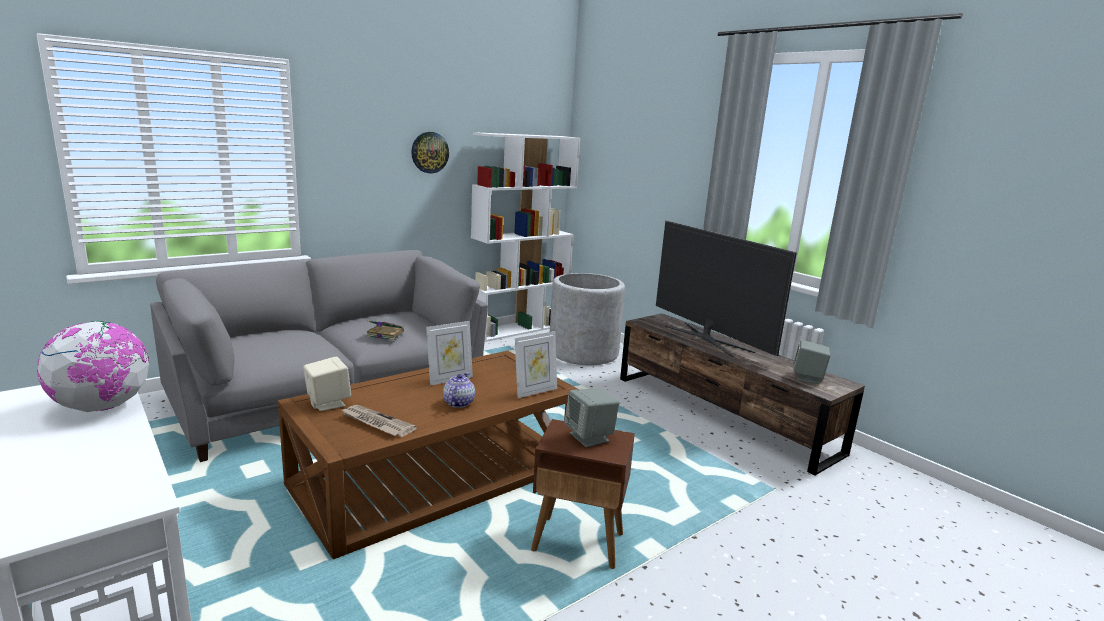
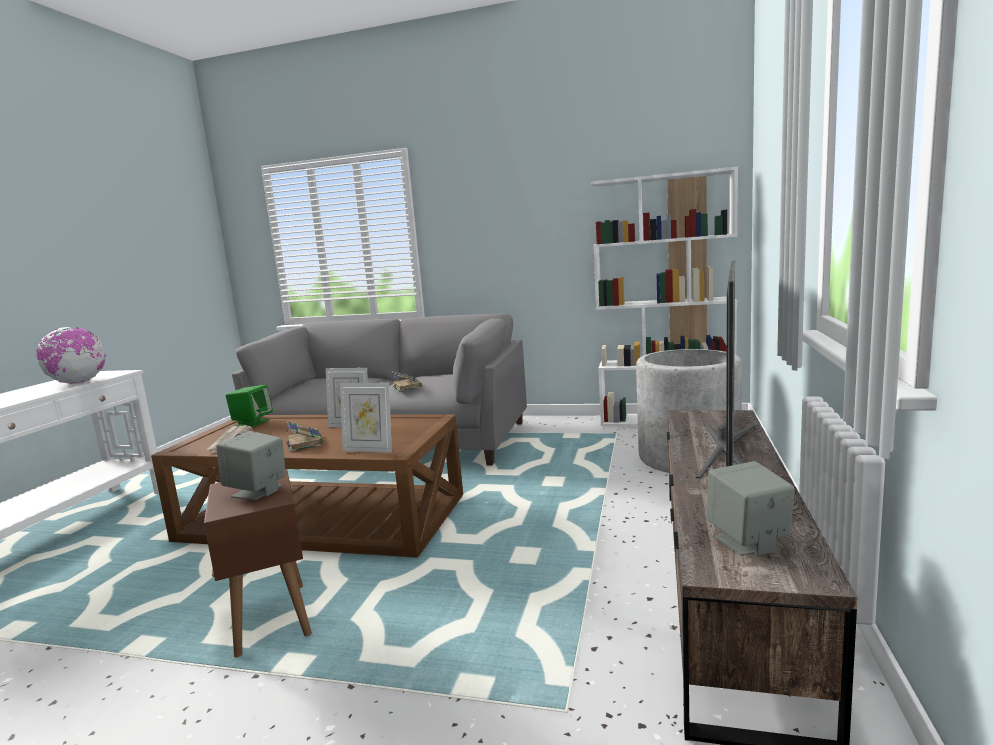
camera: 55 degrees right, 5 degrees down
beige speaker [303,356,351,411] -> green speaker [225,385,273,427]
wall clock [411,132,449,173] -> none
teapot [443,372,475,408] -> book [287,421,323,452]

